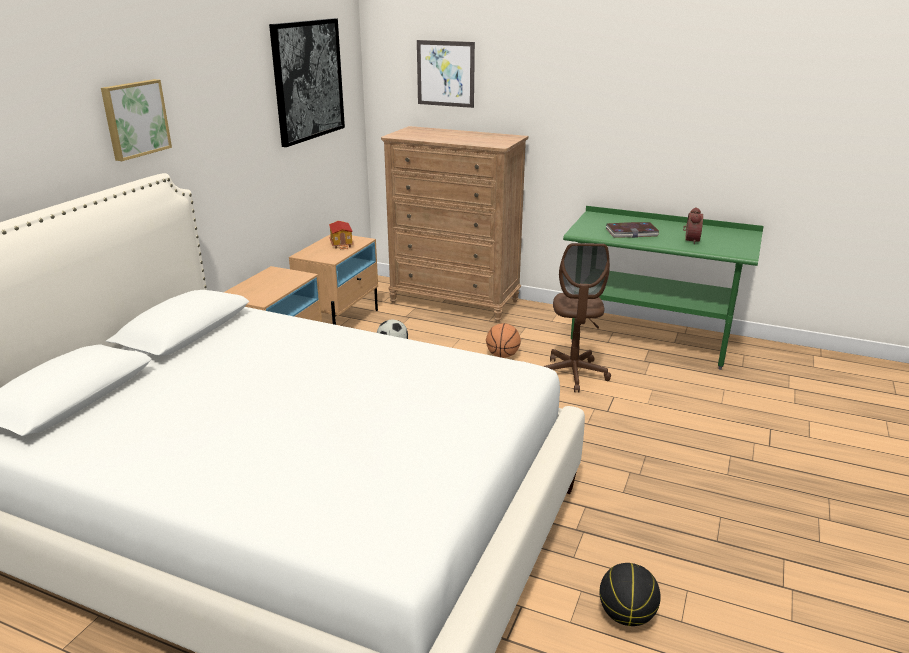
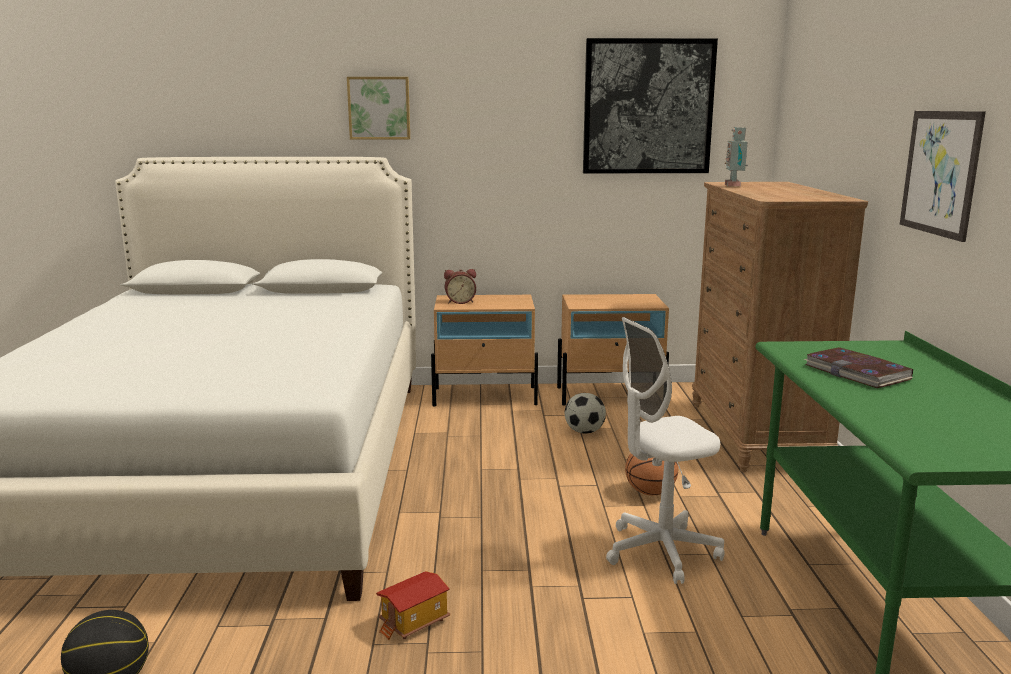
camera: 65 degrees right, 10 degrees down
toy house [329,221,354,249] -> toy house moved to [376,571,450,640]
picture [417,40,475,108] -> picture moved to [900,111,986,242]
brown office chair [543,243,611,392] -> white office chair [606,317,724,584]
alarm clock [683,207,703,244] -> alarm clock moved to [444,269,476,304]
none -> toy robot [725,127,748,186]

